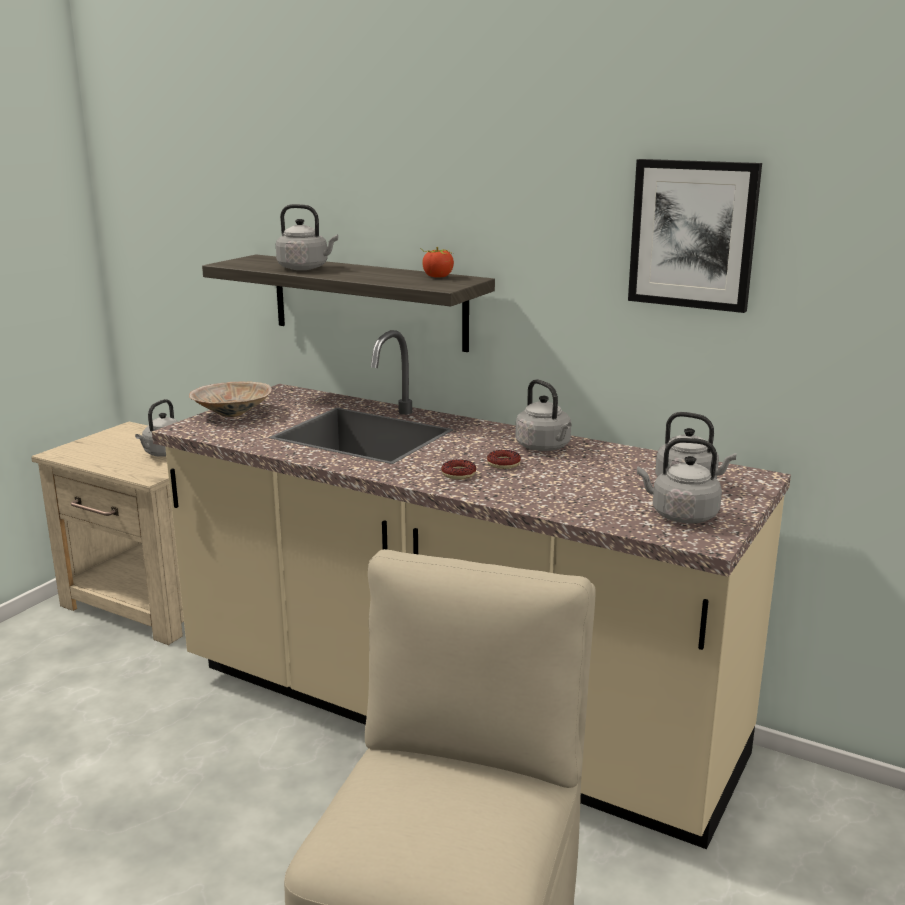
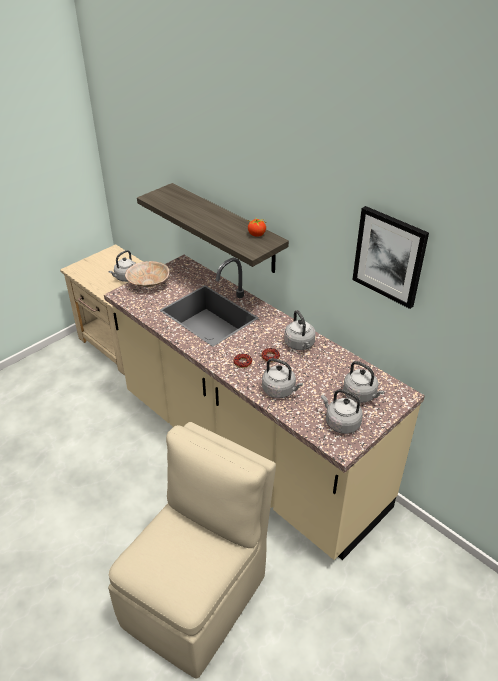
camera: 15 degrees right, 20 degrees up
grey kettle [276,204,338,270] -> grey kettle moved to [262,358,303,398]

